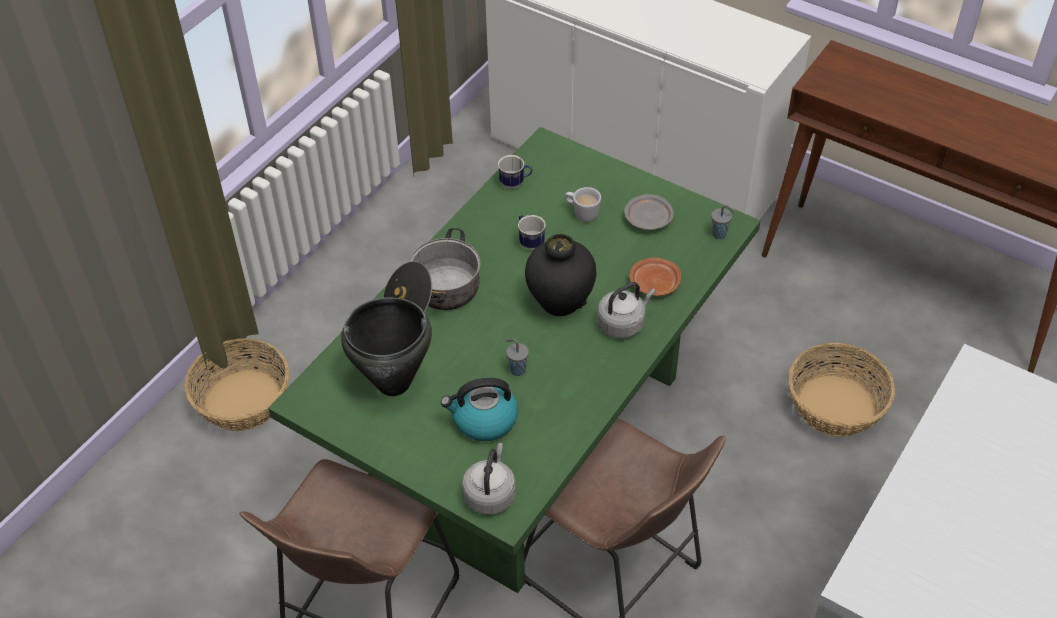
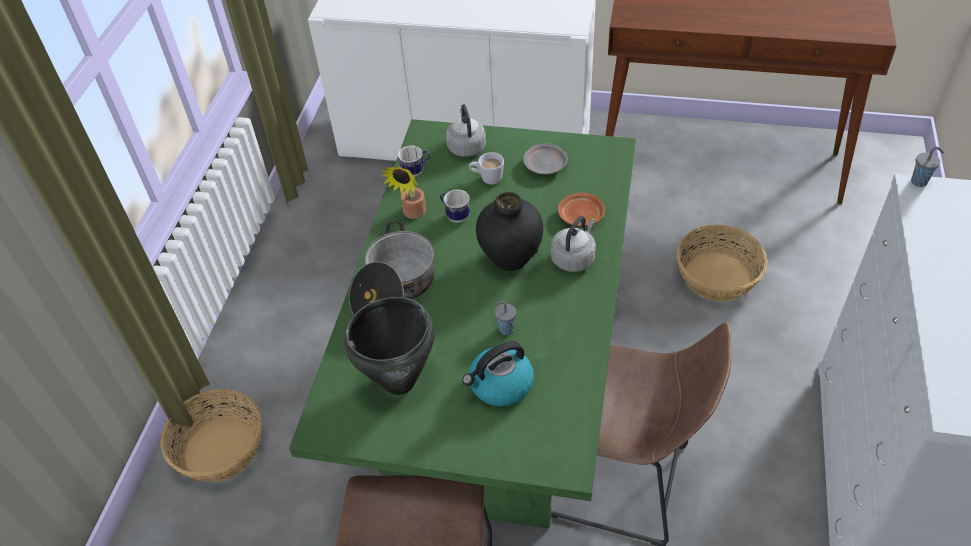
camera: 20 degrees left, 0 degrees up
grey kettle [462,443,516,515] -> grey kettle moved to [446,104,486,157]
grey cup [711,205,735,239] -> grey cup moved to [911,147,944,187]
none -> potted plant [381,166,426,219]

